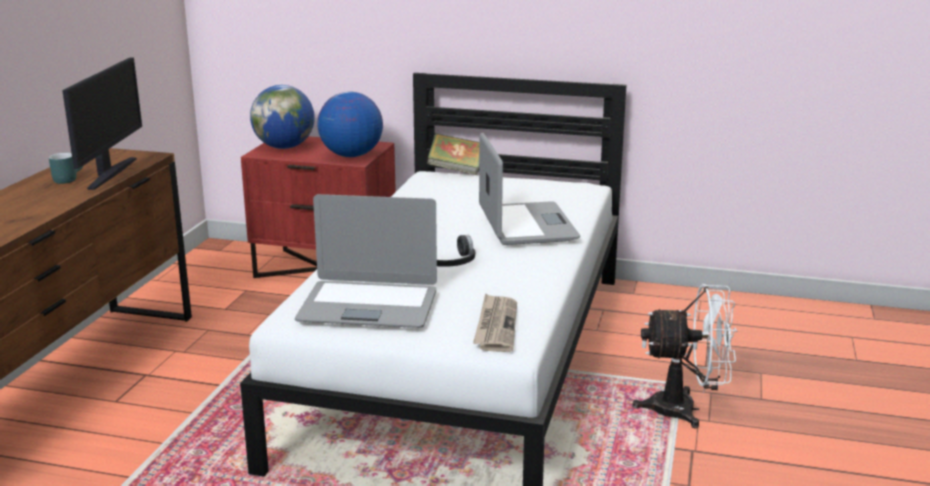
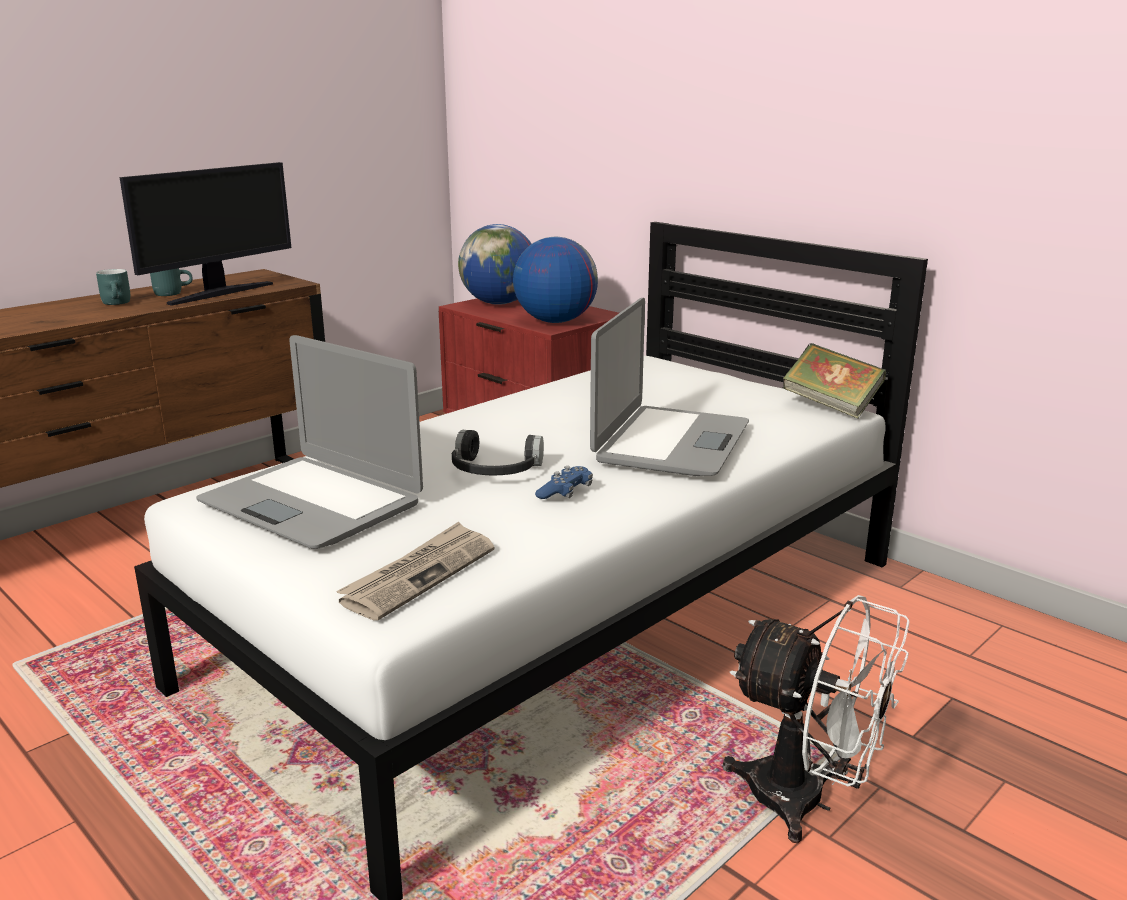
camera: 30 degrees right, 0 degrees up
book [427,133,479,175] -> book moved to [783,343,886,418]
none -> turquoise mug [96,269,130,305]
none -> blue game controller [535,466,593,499]

